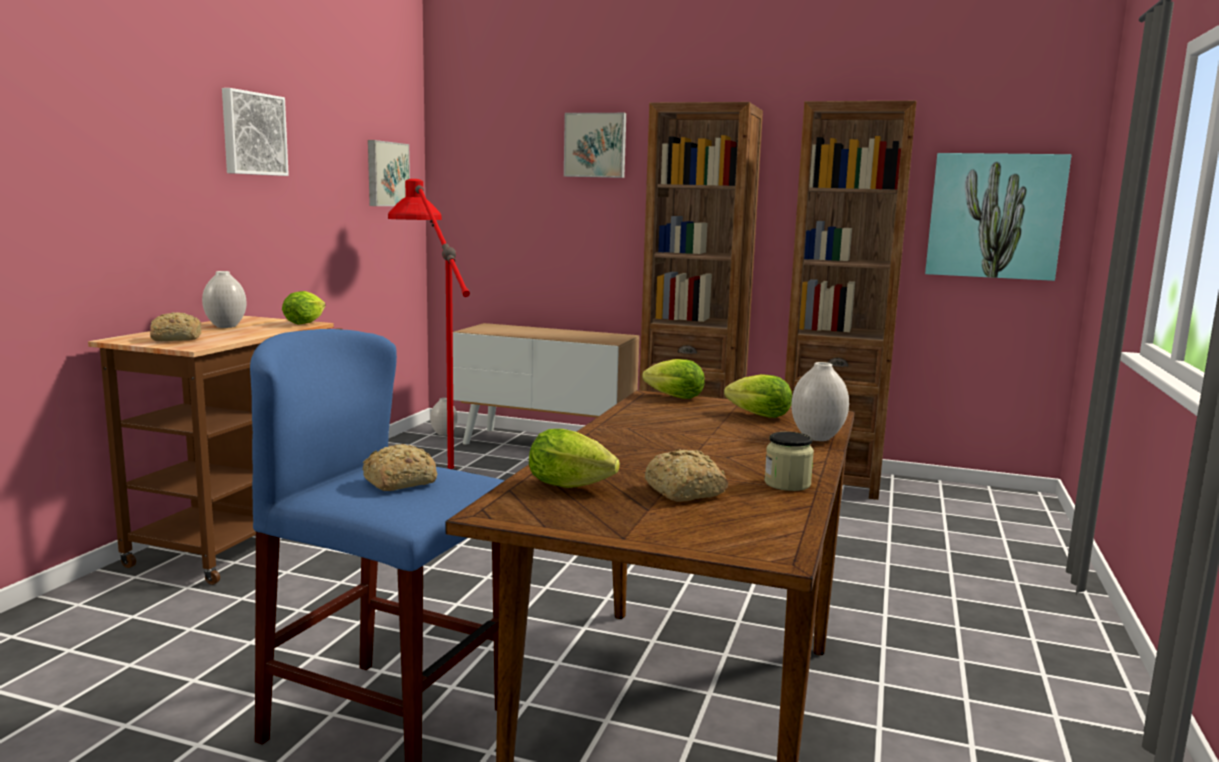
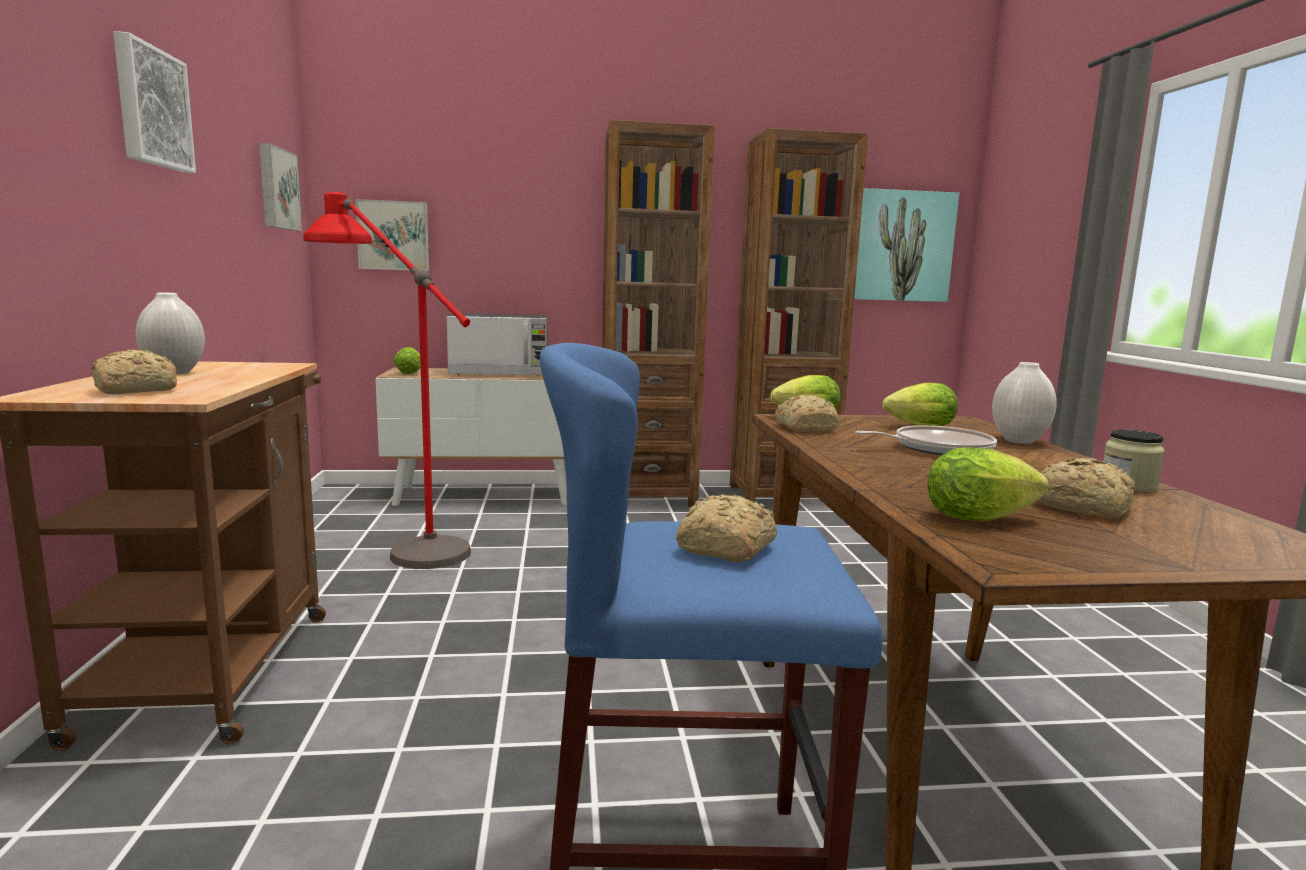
camera: 25 degrees left, 0 degrees up
lettuce [282,291,325,324] -> lettuce moved to [394,347,421,374]
white vase [430,398,457,436] -> none
picture [564,113,626,178] -> picture moved to [355,199,429,271]
none -> microwave [447,313,547,376]
none -> bread [775,394,839,432]
none -> frying pan [855,425,997,456]

